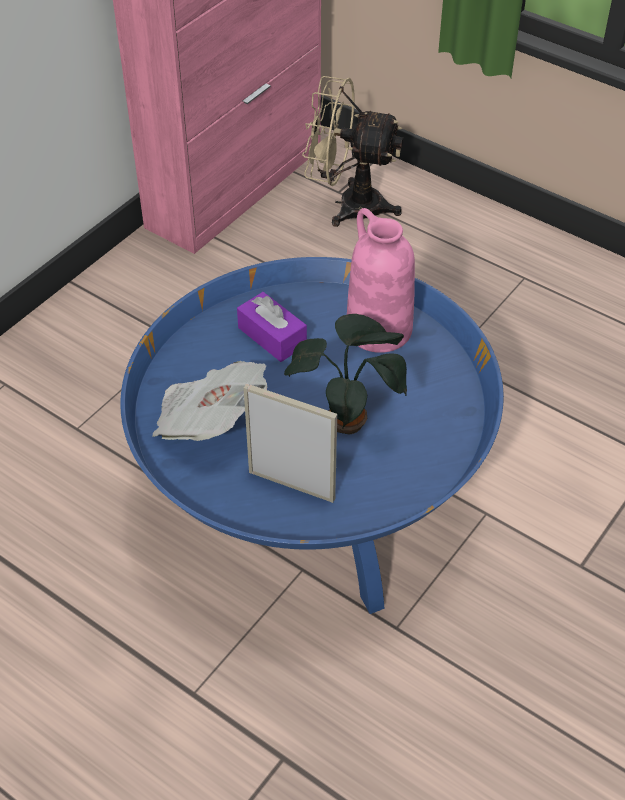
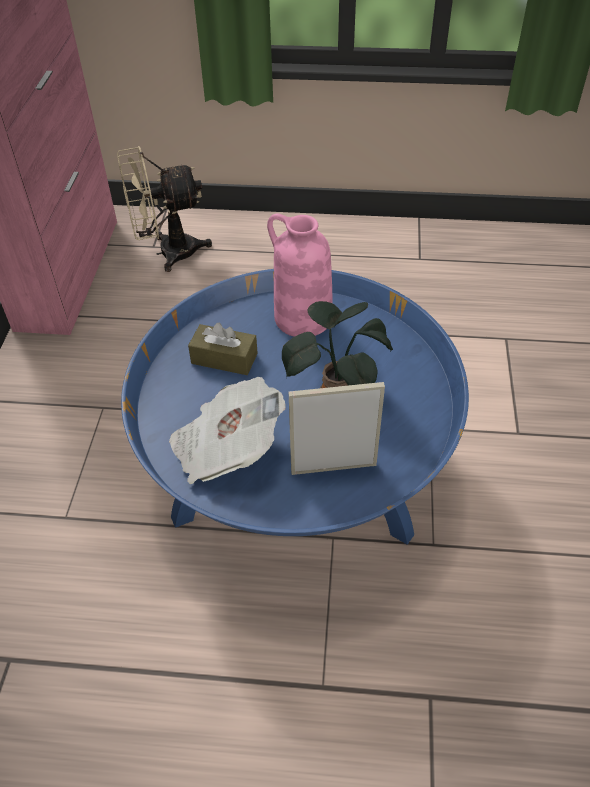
camera: 30 degrees left, 0 degrees up
purple tissue box [237,292,307,362] -> brown tissue box [188,323,258,375]

